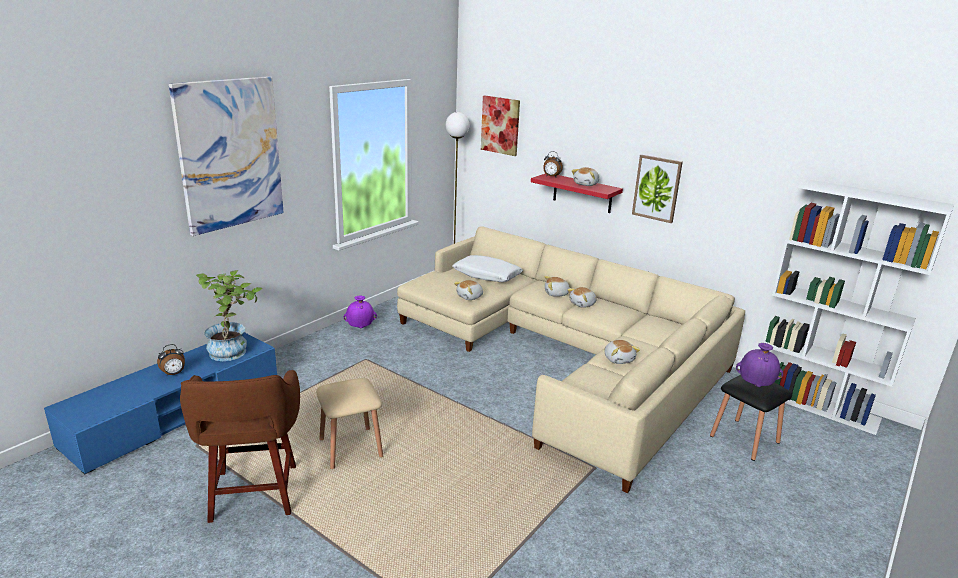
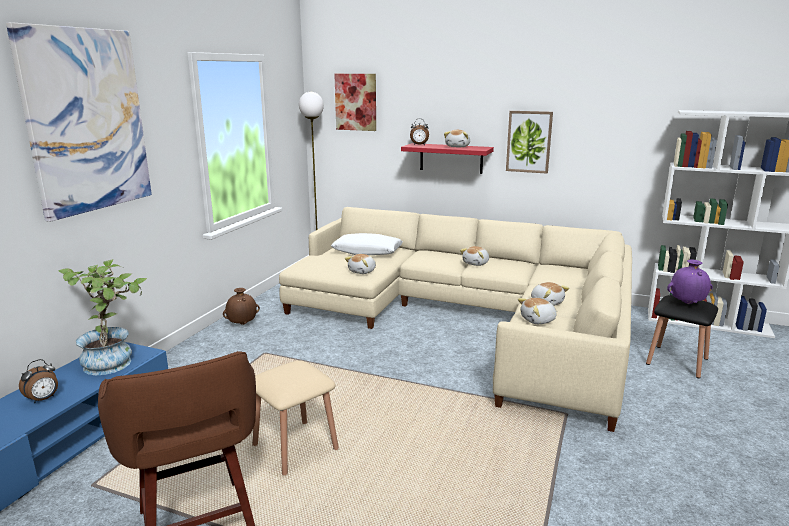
camera: 15 degrees left, 5 degrees down
purple vase [344,296,377,328] -> brown vase [223,288,260,325]
plush toy [545,276,570,297] -> plush toy moved to [518,298,557,324]

